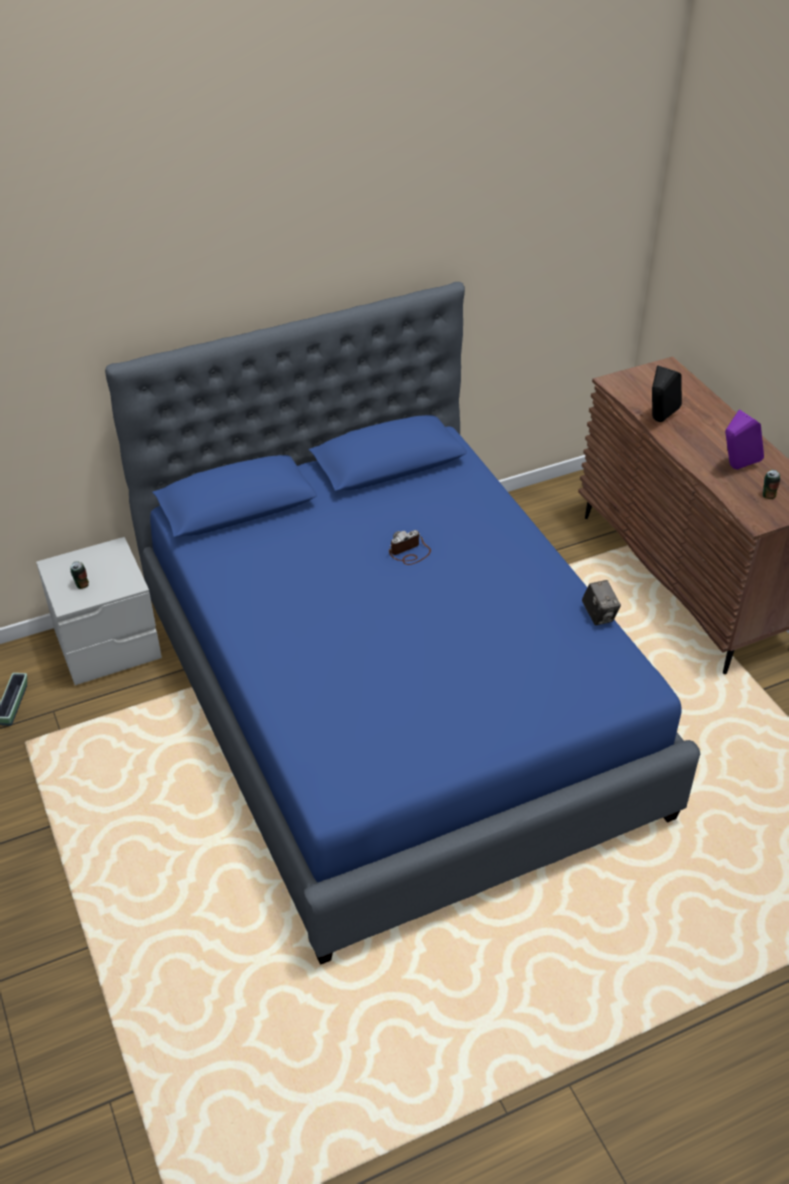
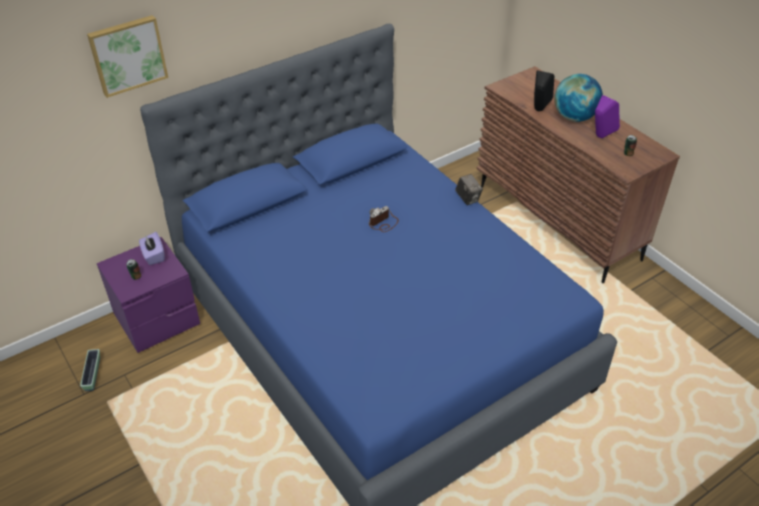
camera: 10 degrees left, 0 degrees up
white nightstand [36,537,162,685] -> purple nightstand [97,237,200,353]
camera [582,580,621,625] -> camera moved to [455,174,483,205]
none -> picture [87,15,168,98]
none -> purple tissue box [139,232,165,265]
none -> globe [554,74,603,122]

